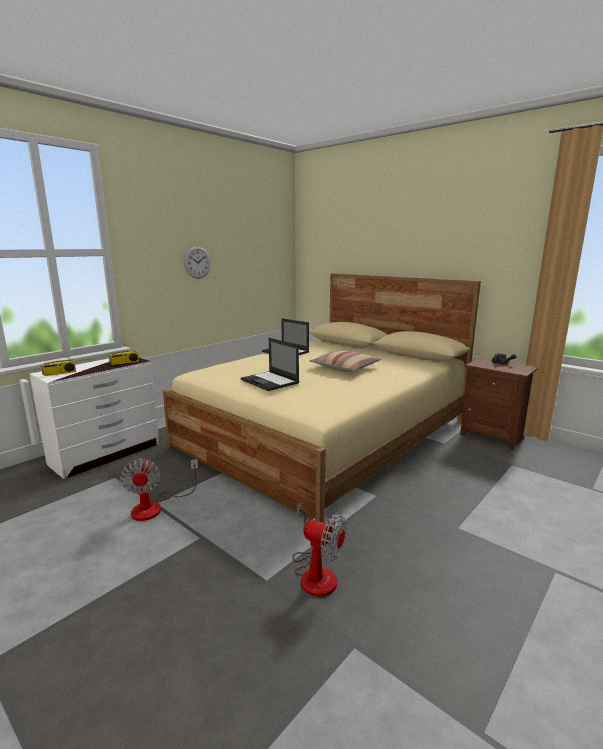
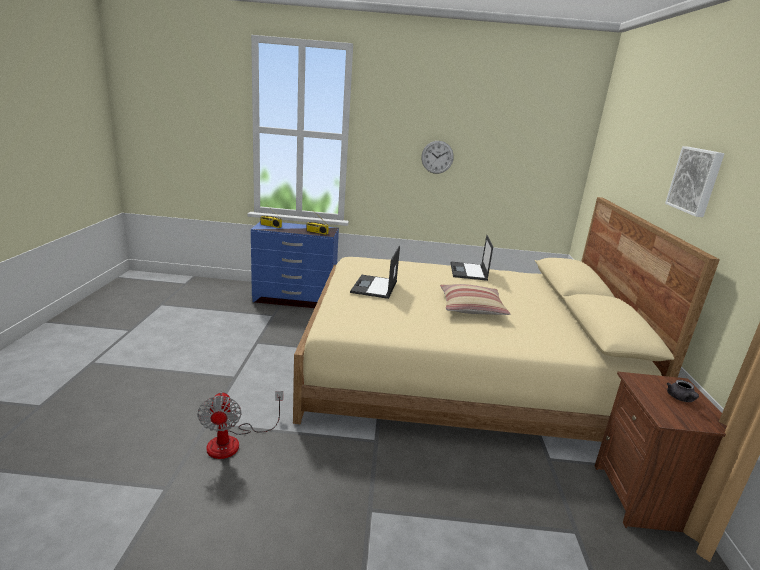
camera: 50 degrees right, 5 degrees up
white dresser [30,358,159,479] -> blue dresser [251,222,339,308]
fan [120,458,198,521] -> none
none -> picture [665,146,725,217]

